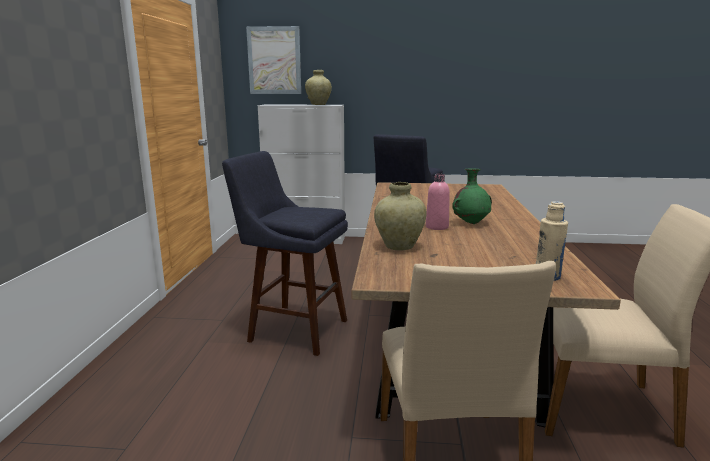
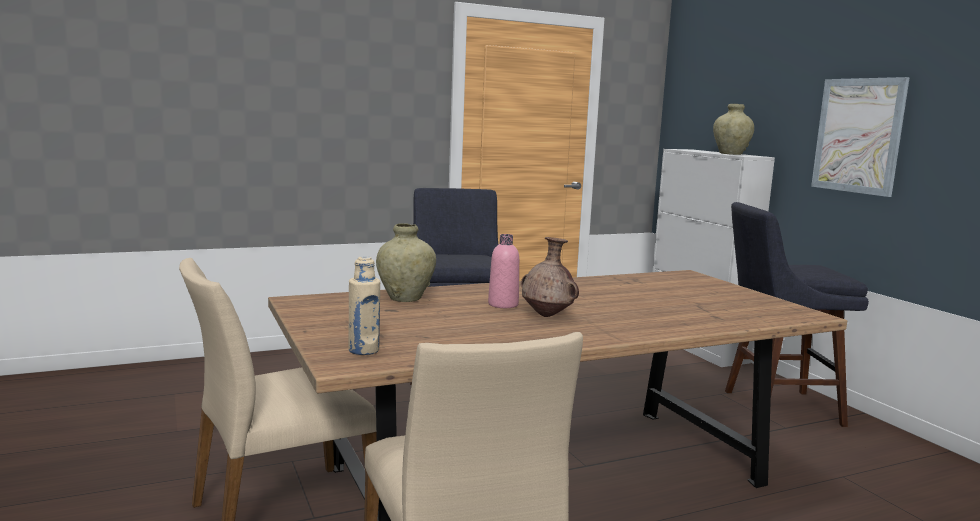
camera: 60 degrees right, 5 degrees down
picture [246,26,301,94] -> picture moved to [811,77,910,197]
green vase [452,168,492,224] -> brown vase [521,237,579,317]

